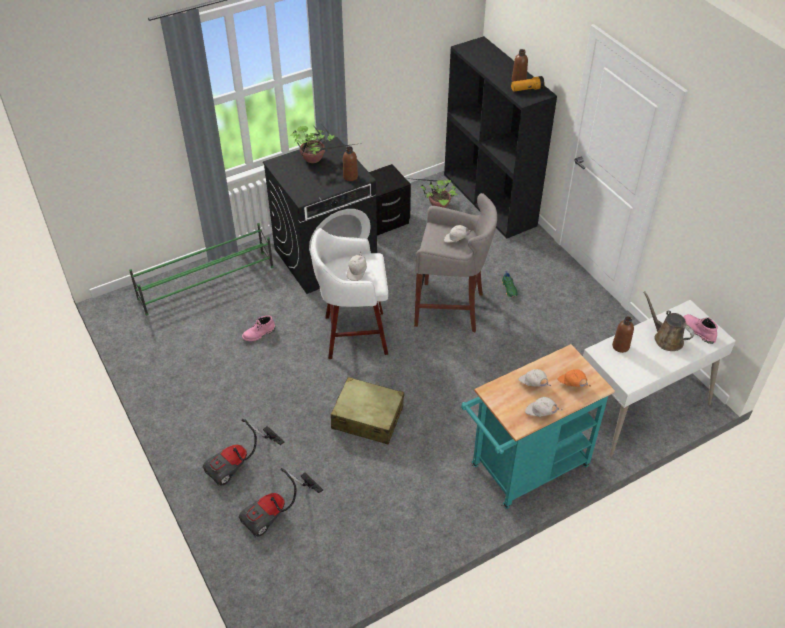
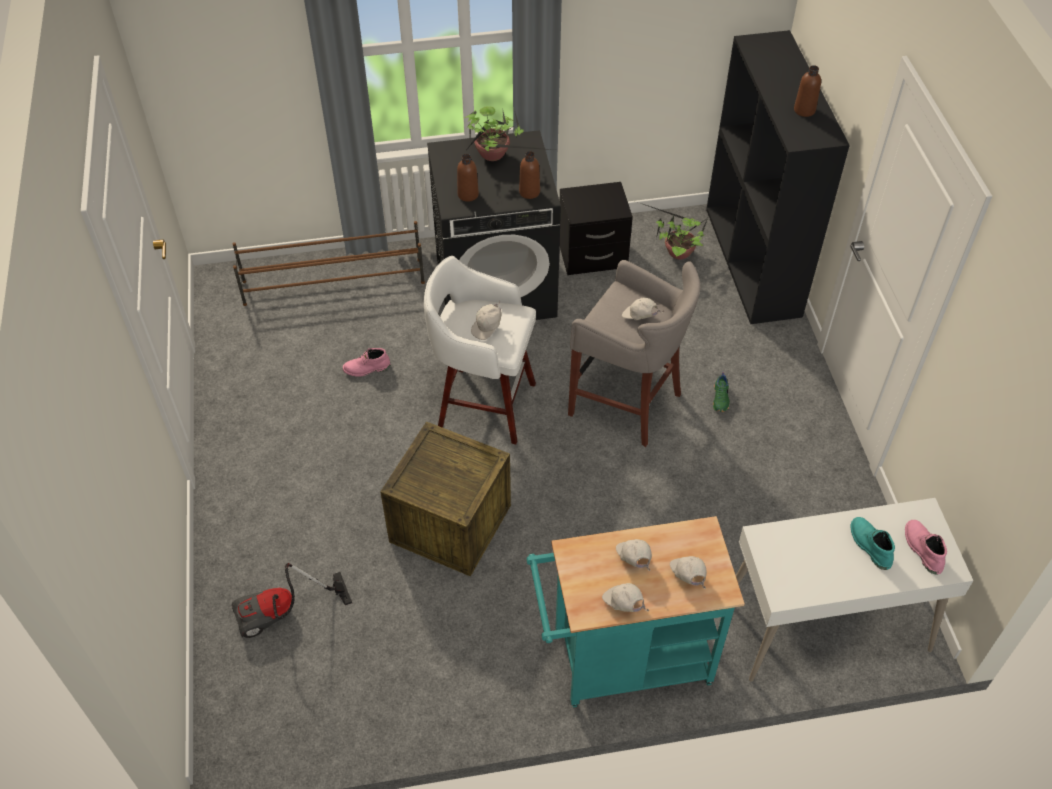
camera: 20 degrees right, 5 degrees up
green shoe rack [129,223,273,316] -> brown shoe rack [232,221,425,306]
vacuum cleaner [203,419,285,486] -> none
beige suitcase [331,377,404,445] -> crate [380,422,511,577]
flashlight [511,76,545,92] -> none
orange cap [558,369,590,387] -> white cap [670,556,707,589]
brown bottle [612,317,634,353] -> brown bottle moved to [457,154,479,202]
brown watering can [643,292,694,351] -> turquoise boot [851,517,895,570]

